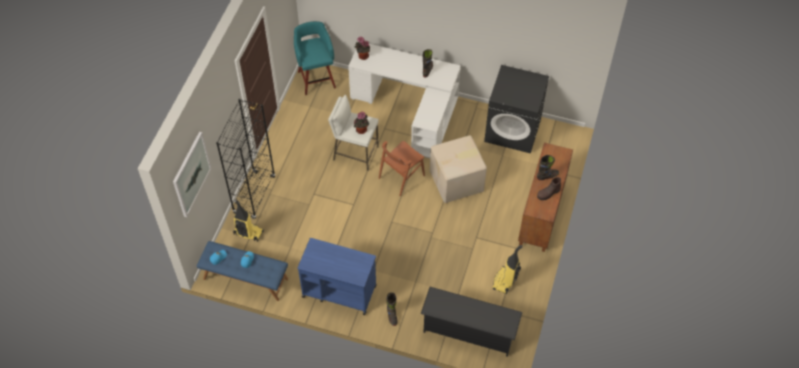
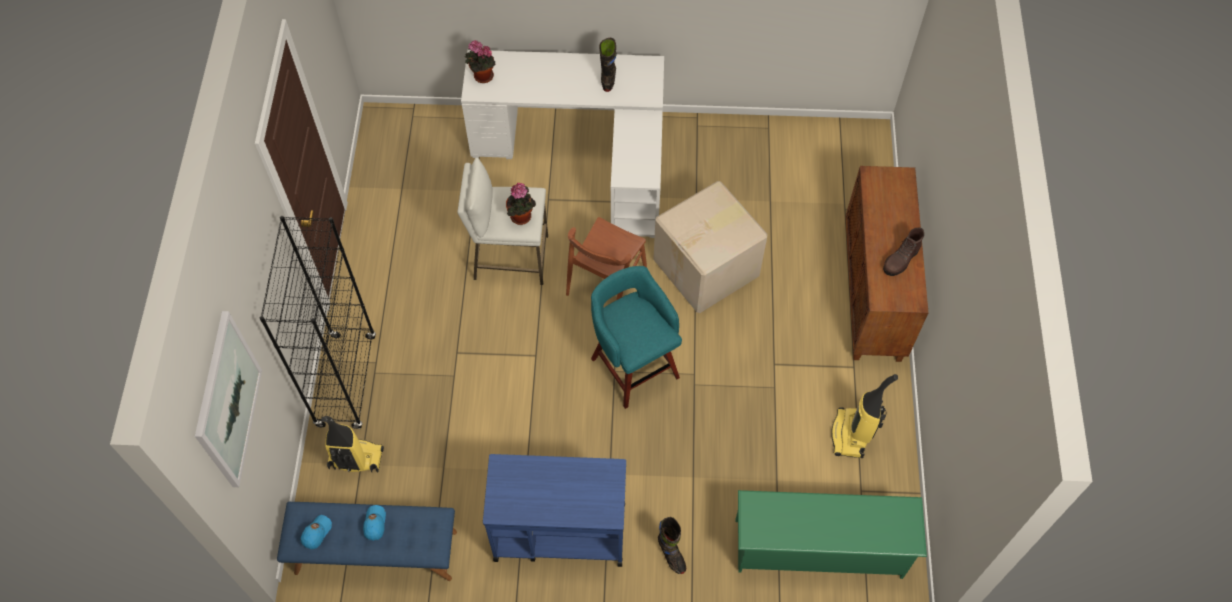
camera: 15 degrees left, 5 degrees up
turquoise stool [294,21,336,95] -> turquoise stool moved to [591,266,682,409]
black shoe rack [421,287,522,357] -> green shoe rack [735,490,927,579]
black washing machine [484,65,549,153] -> none
black boot [537,155,559,180] -> none

